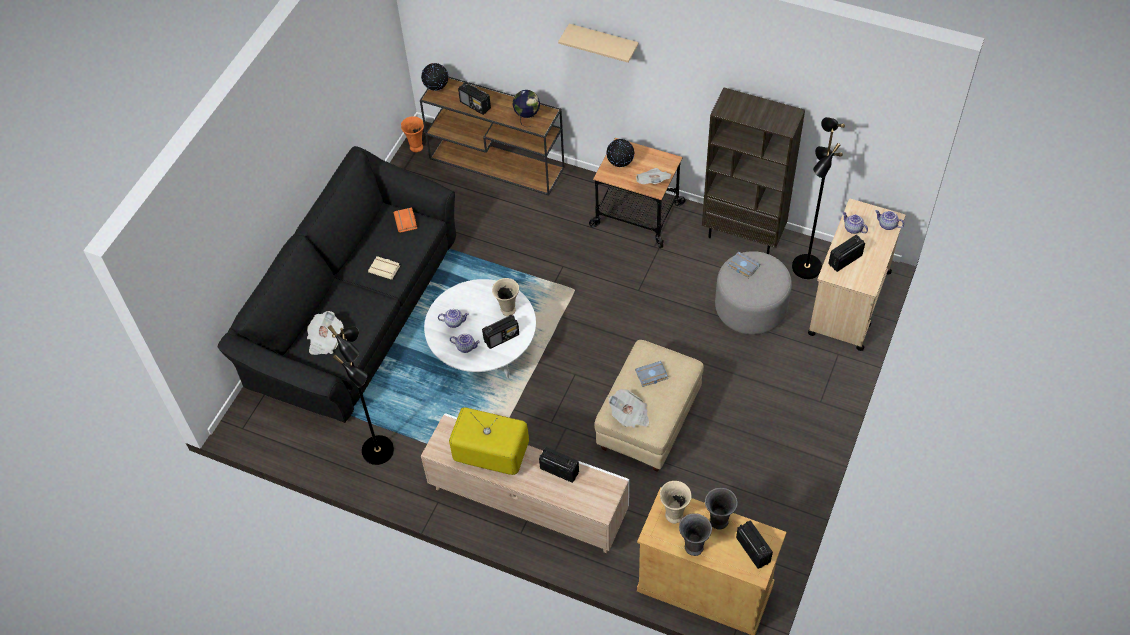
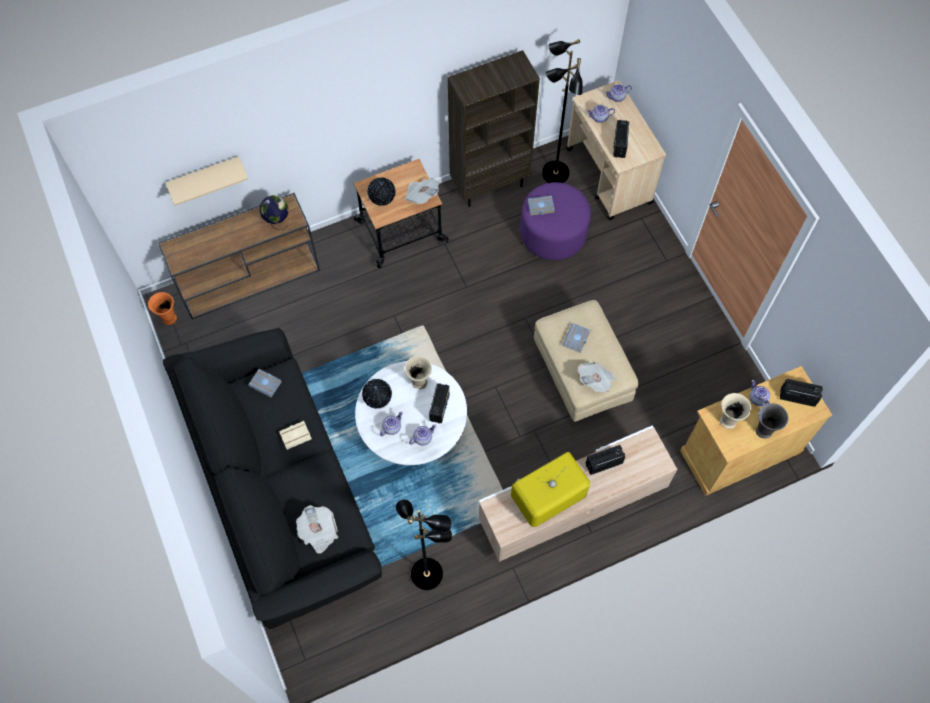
camera: 50 degrees left, 10 degrees up
orange book [394,207,417,233] -> grey book [248,369,282,397]
globe [421,63,449,91] -> globe moved to [362,379,392,409]
radio [458,82,491,115] -> none
beige shelf [558,24,639,63] -> beige shelf moved to [165,156,248,206]
grey vase [705,488,738,529] -> teapot [750,380,770,406]
grey ottoman [715,251,792,335] -> purple ottoman [520,182,591,260]

